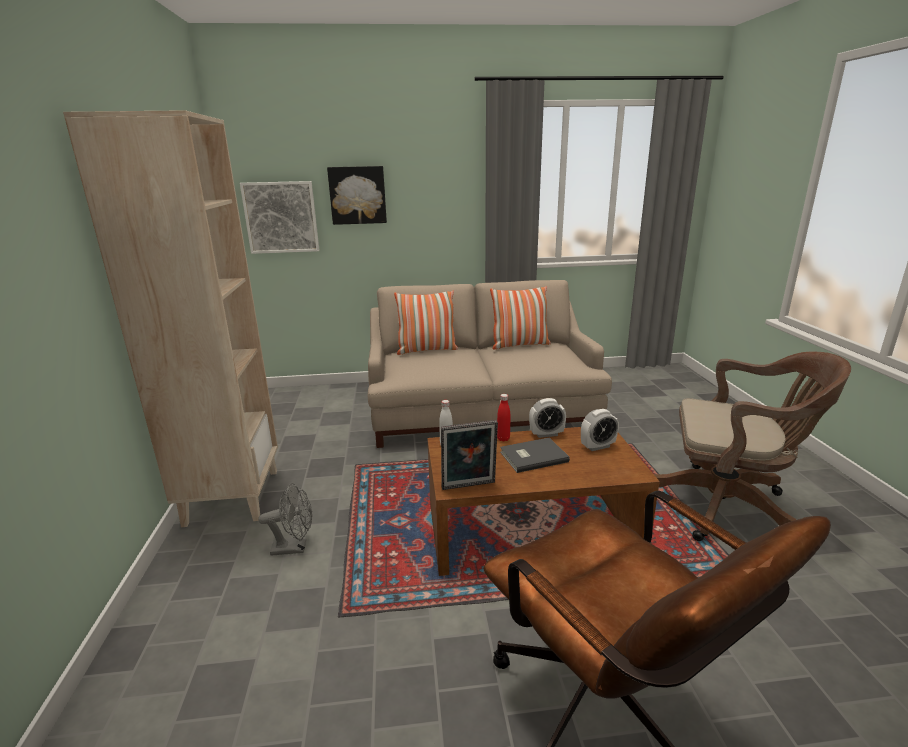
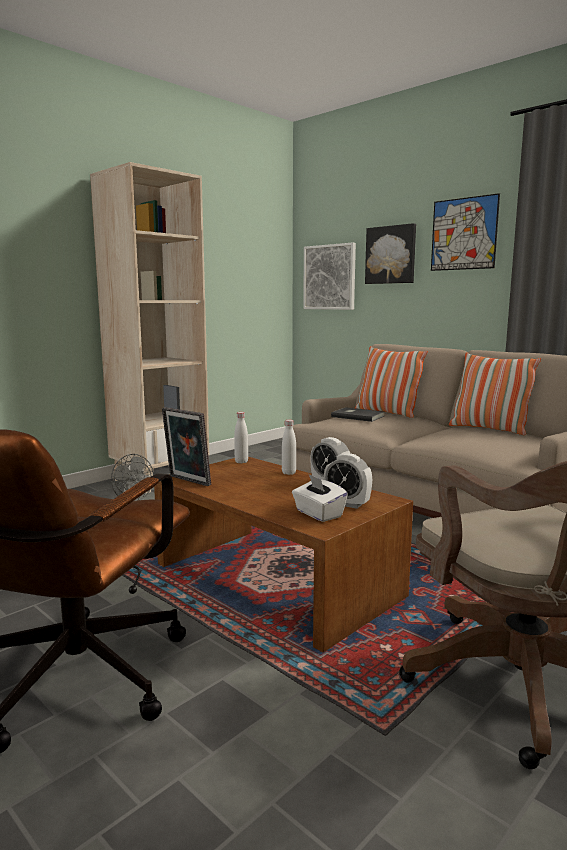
camera: 50 degrees right, 10 degrees down
red bottle [497,394,510,442] -> white bottle [282,420,296,475]
grey book [500,438,570,473] -> grey book moved to [331,407,385,422]
none -> white tissue box [292,474,348,522]
none -> picture [431,193,500,271]

